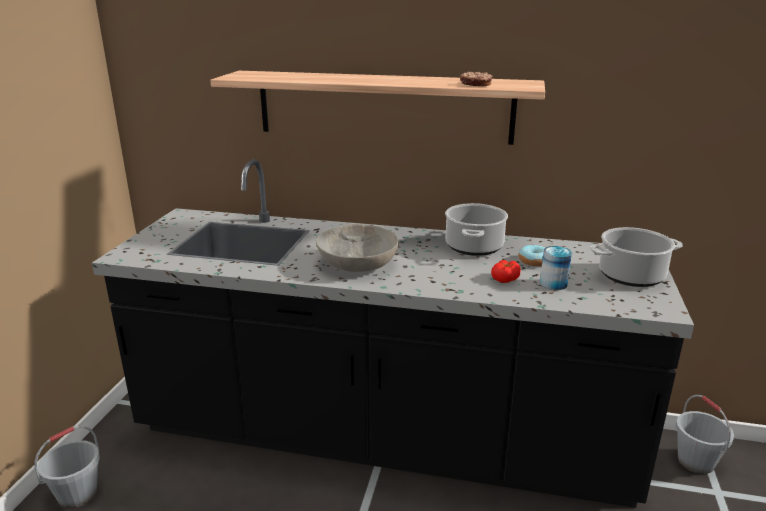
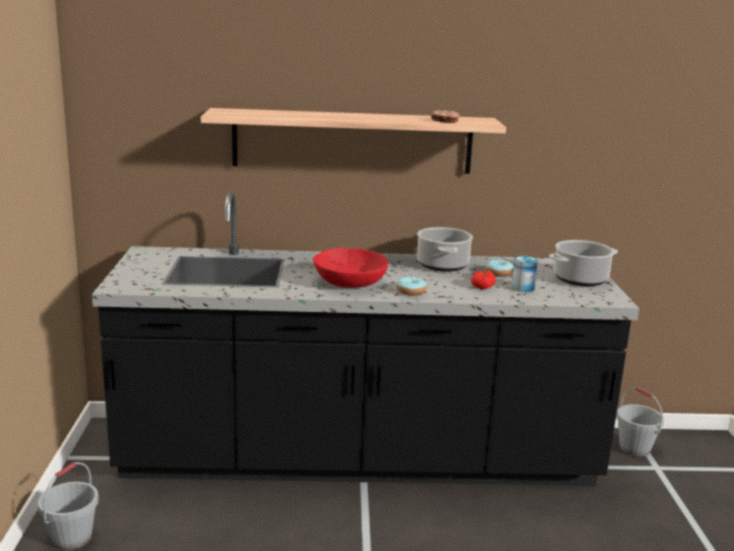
camera: 15 degrees left, 5 degrees down
grey bowl [316,224,399,272] -> red bowl [313,248,389,288]
none -> donut [396,277,427,296]

